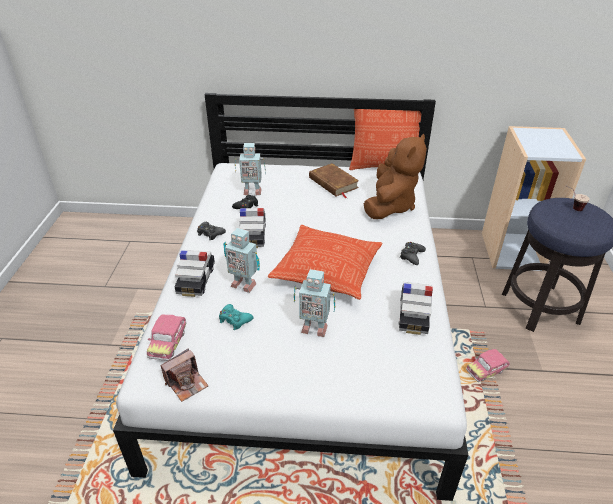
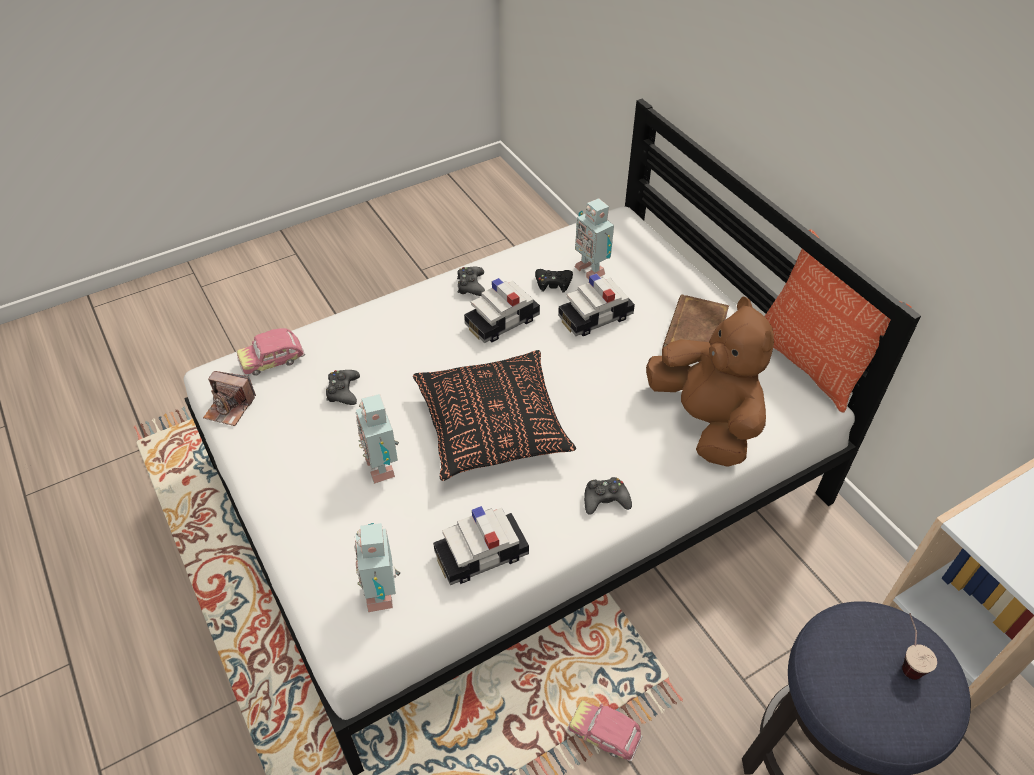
camera: 55 degrees right, 10 degrees up
toy car [174,250,215,297] -> toy car moved to [558,273,635,336]
turquoise game controller [219,304,253,330] -> black game controller [326,370,360,405]
toy robot [223,228,260,293] -> toy robot moved to [354,523,400,612]
orange pillow [268,225,383,300] -> black pillow [413,350,576,481]
brown plush toy [364,134,427,219] -> brown plush toy turned 105 degrees counterclockwise [646,296,774,467]

